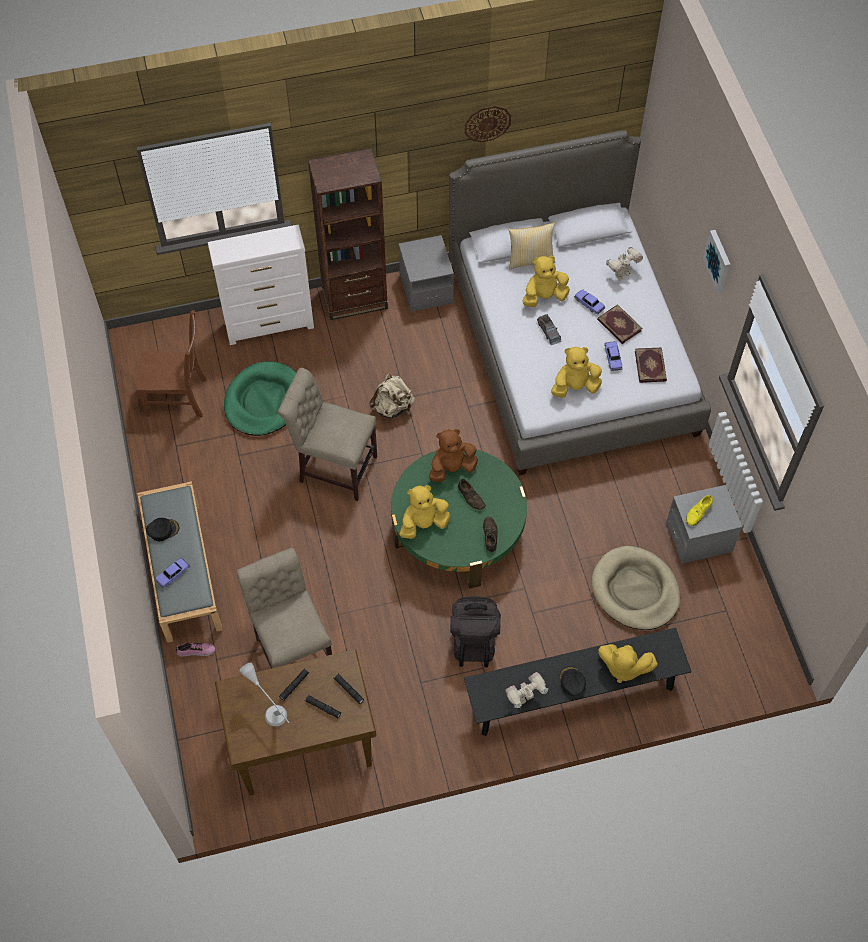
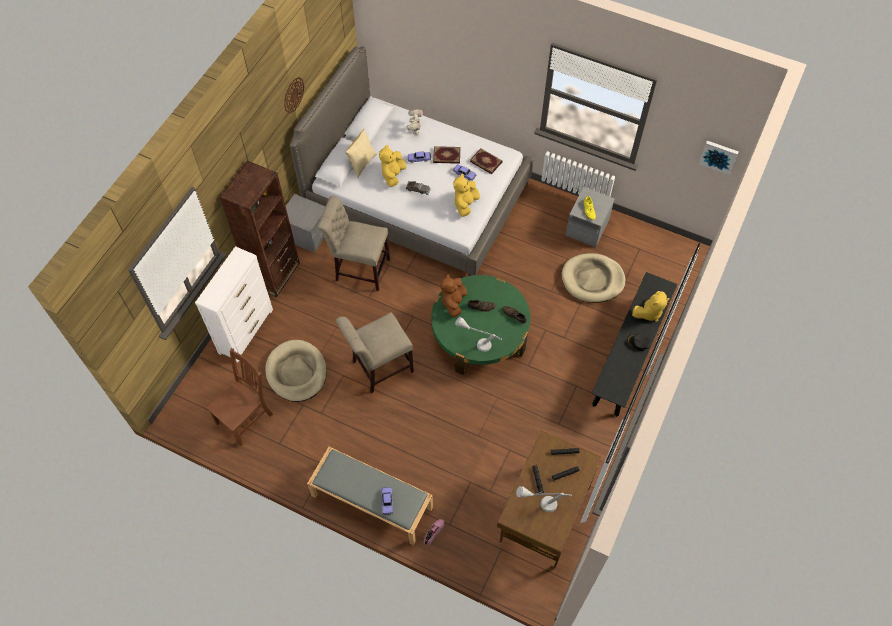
camera: 50 degrees left, 0 degrees up
black cap [146,518,179,541] -> none
green dog bed [224,361,296,436] -> beige dog bed [265,340,327,402]
beige chair [237,548,332,668] -> beige chair moved to [318,195,390,291]
beige backpack [369,373,415,418] -> none
yellow plush toy [400,485,450,539] -> grey table lamp [455,317,502,352]
black backpack [450,596,501,668] -> none
toy robot [505,672,548,708] -> none
picture [703,230,731,293] -> picture moved to [699,141,739,175]

